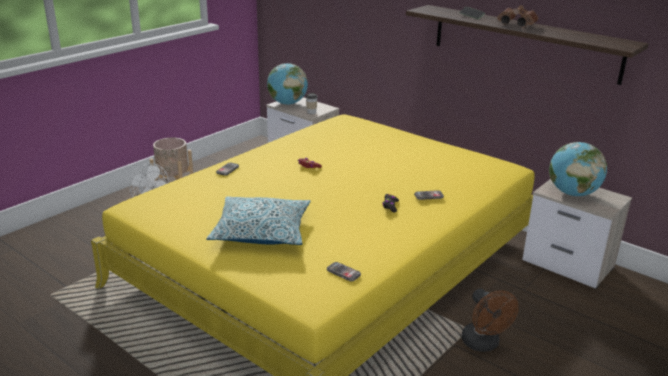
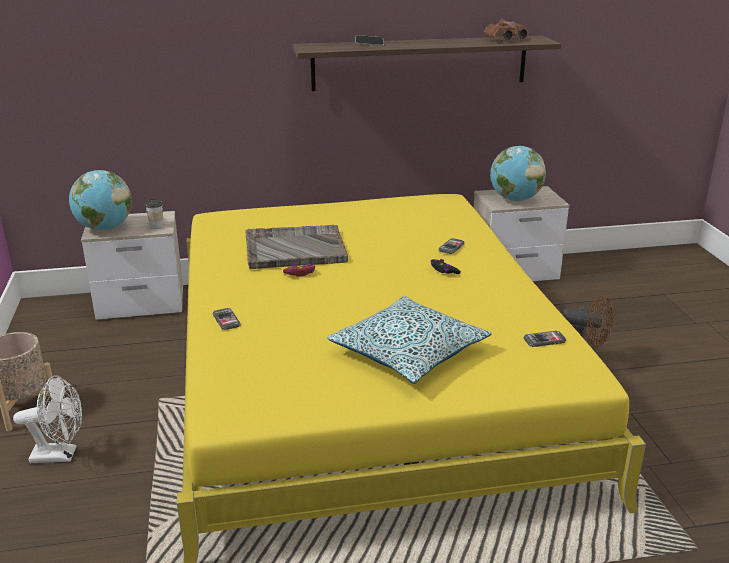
camera: 50 degrees left, 0 degrees up
brown binoculars [497,5,538,28] -> brown binoculars moved to [484,19,528,42]
none -> grey tray [245,225,348,269]

